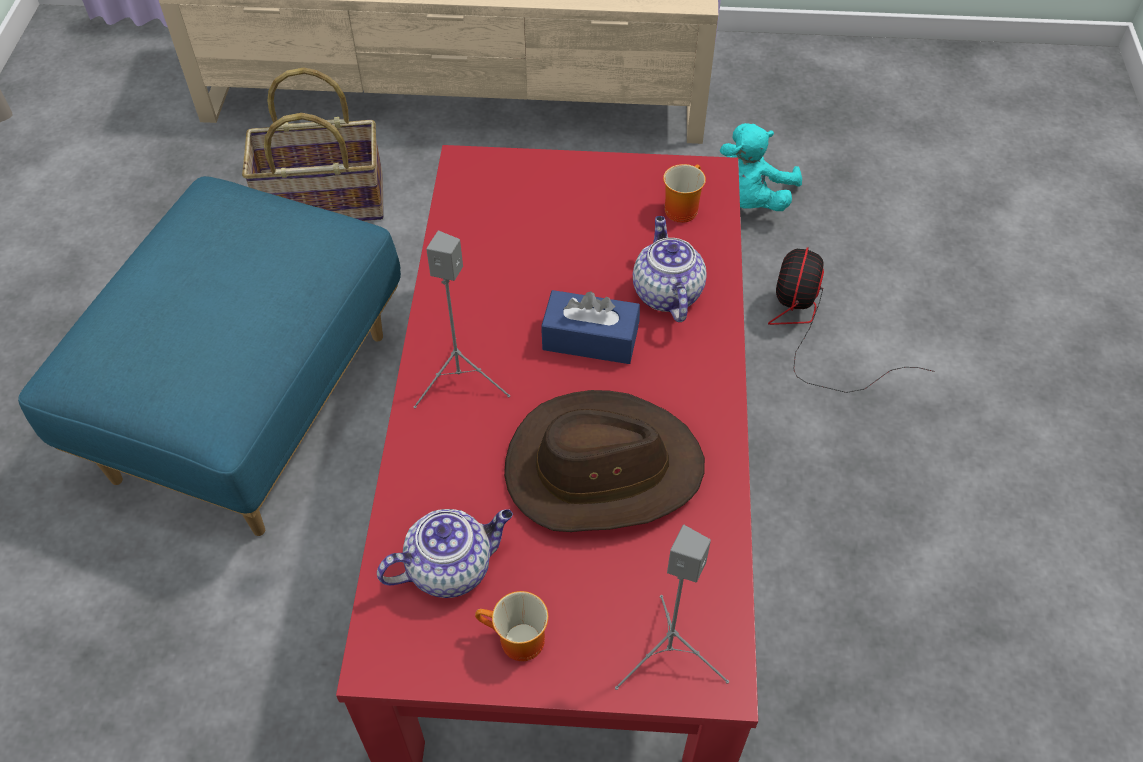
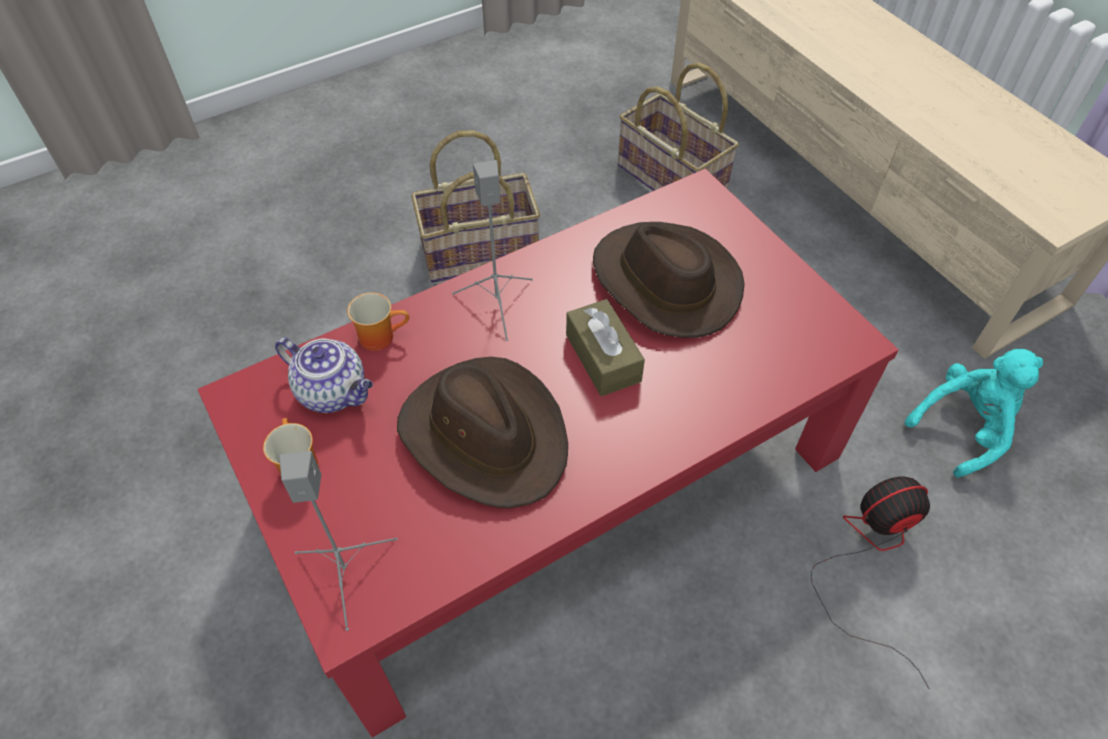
camera: 55 degrees right, 0 degrees up
blue ottoman [18,176,401,536] -> basket [411,130,540,283]
blue tissue box [542,290,640,364] -> brown tissue box [566,299,645,396]
teapot [633,216,707,322] -> none
mug [663,164,706,223] -> mug moved to [347,293,409,351]
turquoise plush toy [720,123,802,211] -> turquoise plush toy turned 150 degrees clockwise [905,349,1043,478]
none -> brown hat [593,222,745,338]

